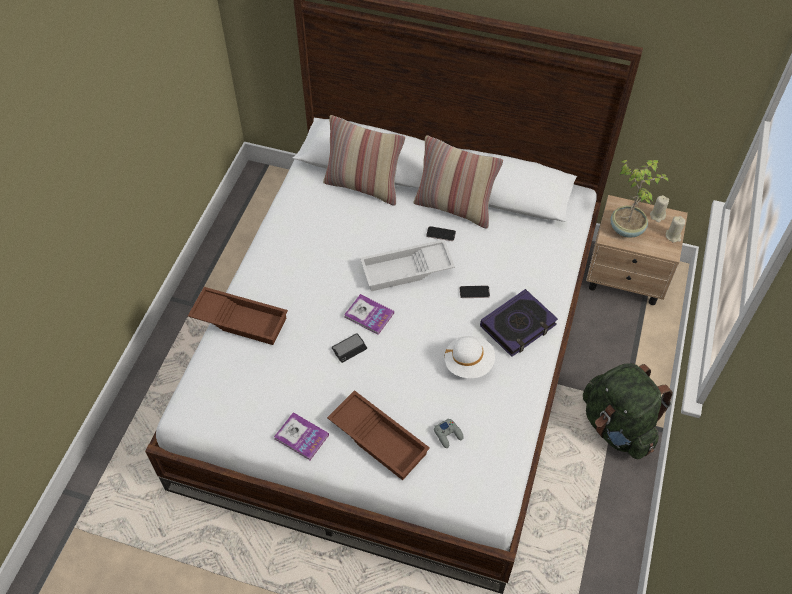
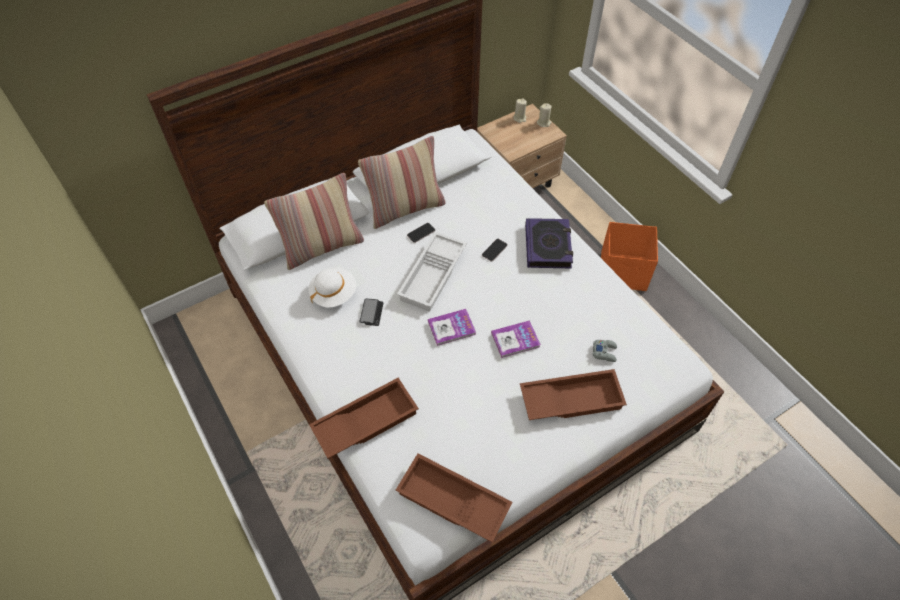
camera: 50 degrees left, 0 degrees up
book [274,412,329,460] -> book moved to [491,320,541,358]
phone [332,333,367,363] -> phone moved to [359,298,384,326]
white hat [444,336,495,378] -> white hat moved to [308,267,356,307]
green backpack [583,363,673,460] -> orange storage box [601,222,658,291]
potted plant [610,160,669,238] -> none
none -> brown tray [395,453,513,543]

